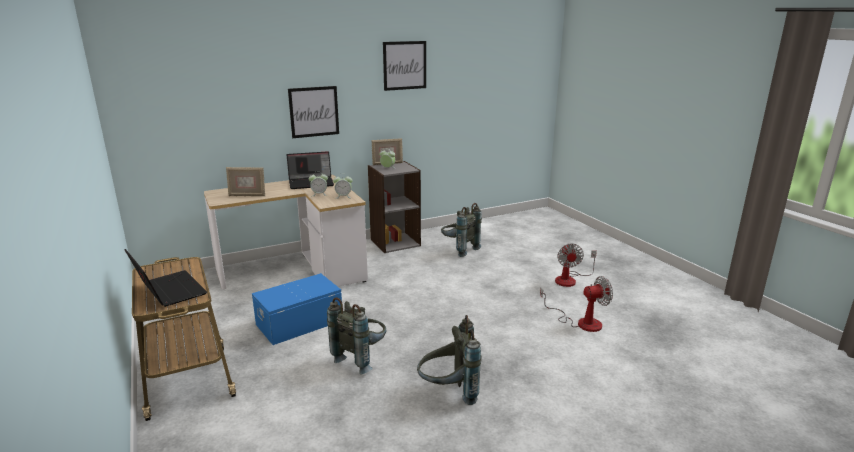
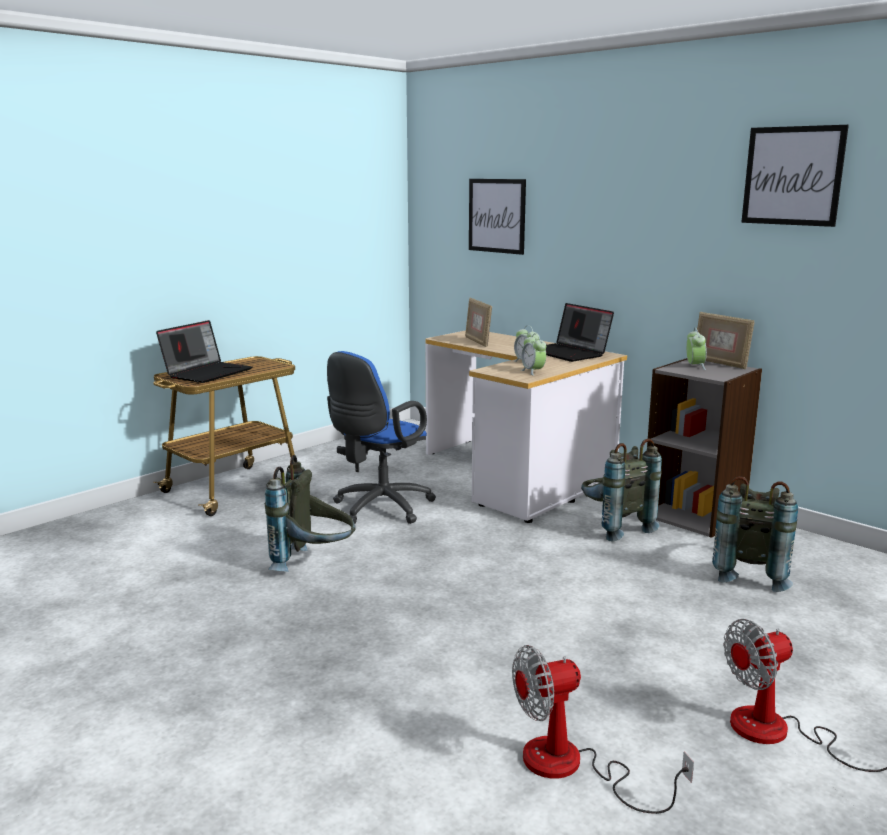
camera: 70 degrees right, 5 degrees down
blue storage box [252,273,342,345] -> blue office chair [327,351,436,524]
picture [288,86,339,138] -> picture moved to [469,179,526,255]
grey backpack [417,315,481,405] -> grey backpack moved to [581,438,662,542]
fan [540,276,613,332] -> fan turned 105 degrees clockwise [512,645,694,814]

